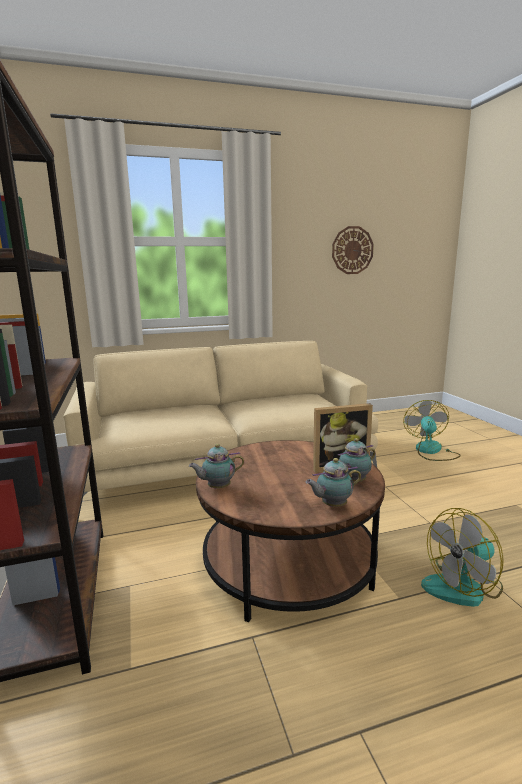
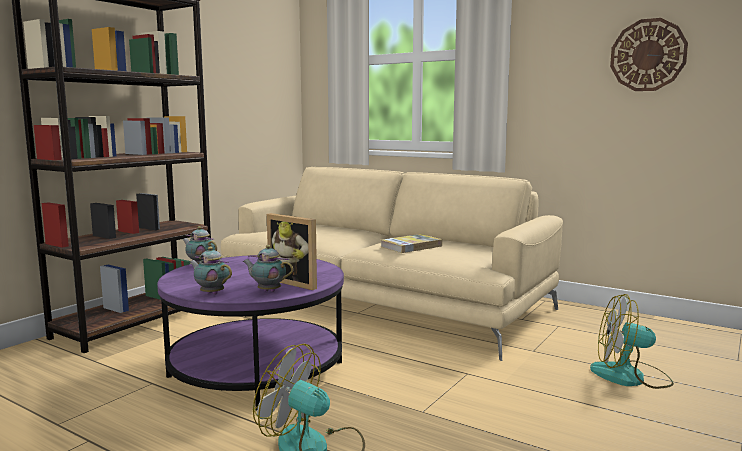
camera: 50 degrees right, 5 degrees down
brown coffee table [196,440,385,622] -> purple coffee table [157,255,344,410]
fan [403,400,461,461] -> fan turned 135 degrees counterclockwise [590,294,674,389]
none -> book [381,234,442,253]

